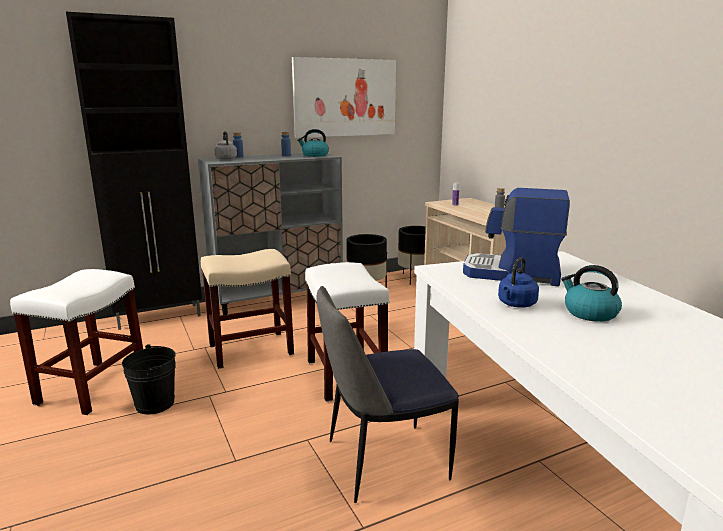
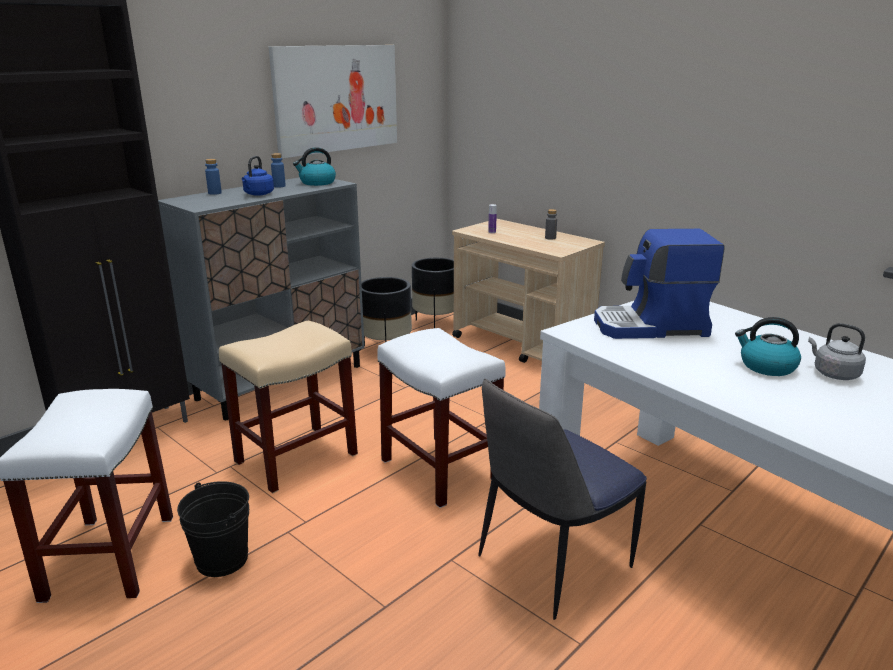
camera: 20 degrees left, 5 degrees up
grey kettle [214,131,237,160] -> grey kettle moved to [808,323,866,380]
blue kettle [498,257,539,308] -> blue kettle moved to [242,156,274,196]

